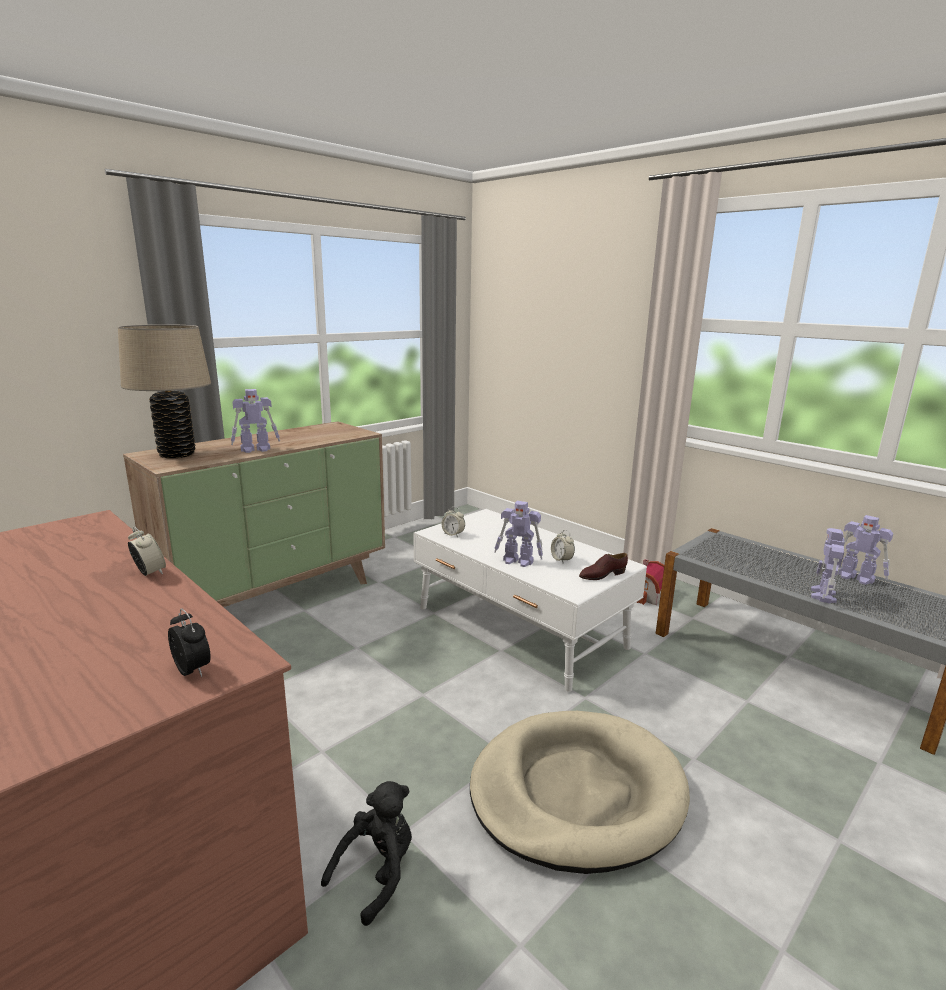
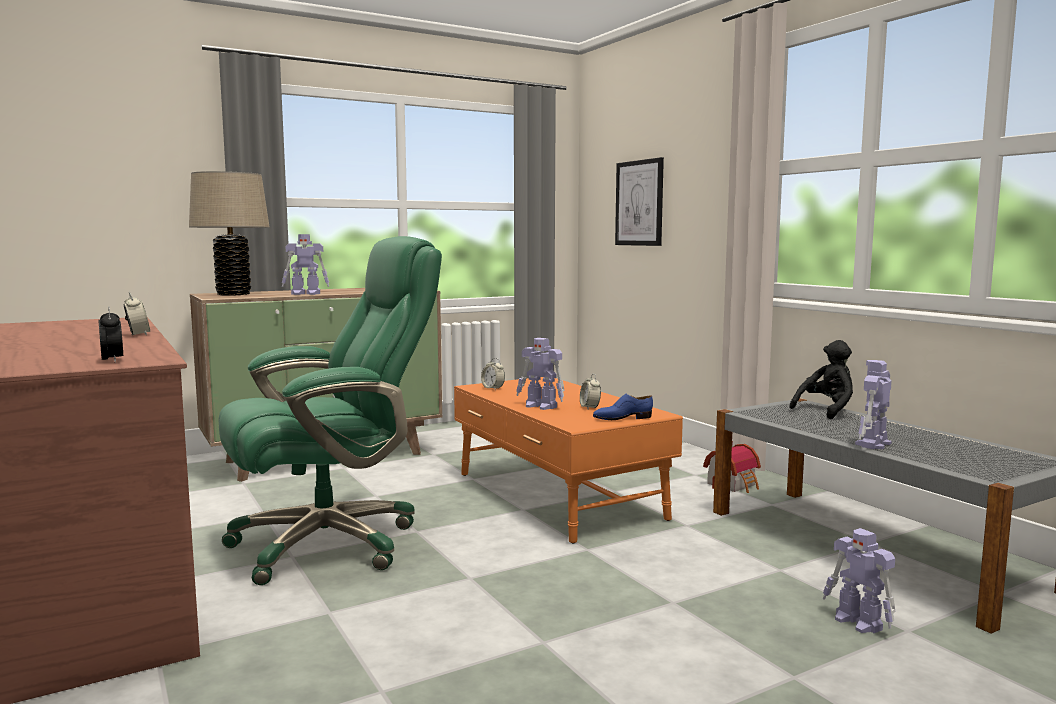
camera: 15 degrees right, 10 degrees down
black plush toy [321,781,412,926] -> black plush toy moved to [789,340,853,419]
white coffee table [413,509,647,692] -> orange coffee table [454,377,683,543]
beige dog bed [470,711,690,874] -> none
brown shoe [579,553,628,580] -> blue shoe [593,394,653,420]
toy robot [838,515,893,585] -> toy robot moved to [823,528,896,633]
none -> green office chair [219,236,442,585]
none -> picture [615,157,664,246]

